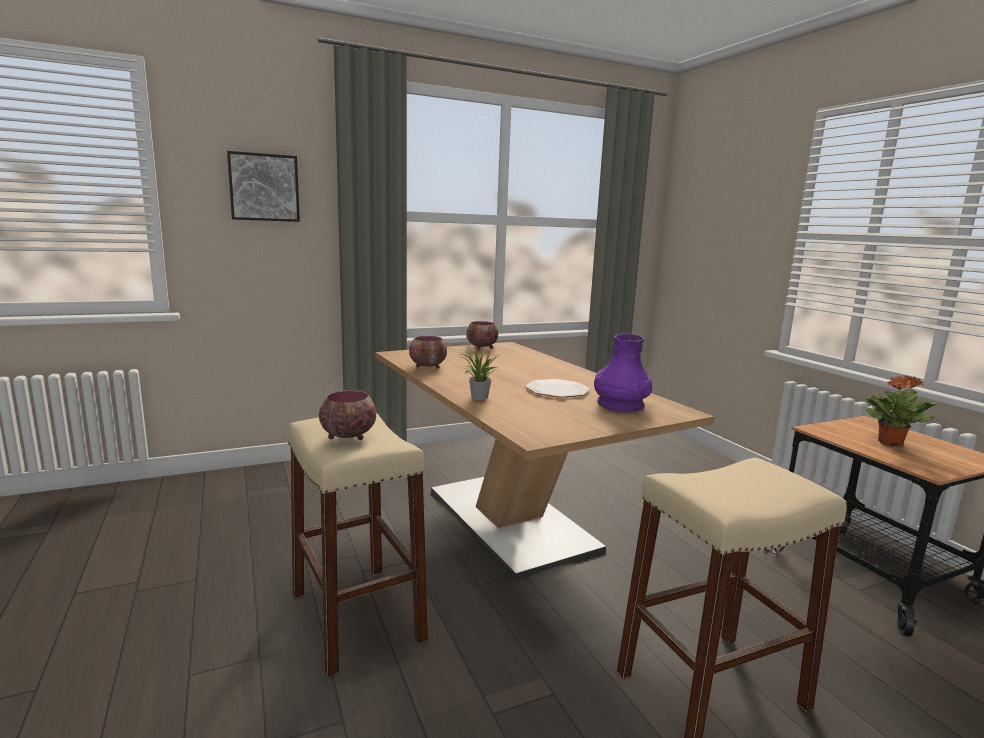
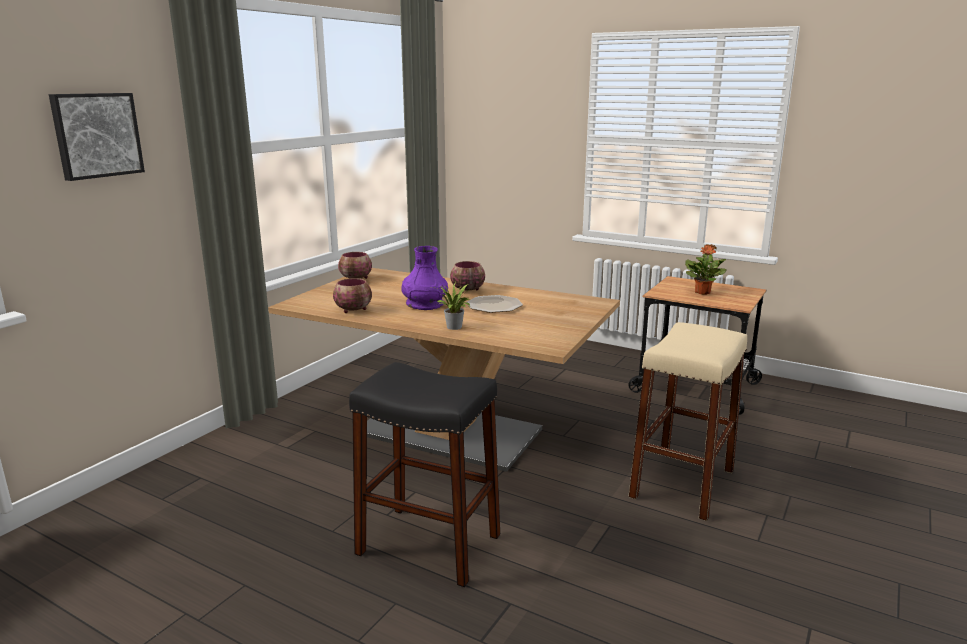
camera: 35 degrees left, 5 degrees up
beige stool [288,413,428,677] -> black stool [349,362,500,587]
bowl [319,390,376,440] -> bowl moved to [450,261,485,293]
purple vase [594,334,652,412] -> purple vase moved to [401,246,448,310]

